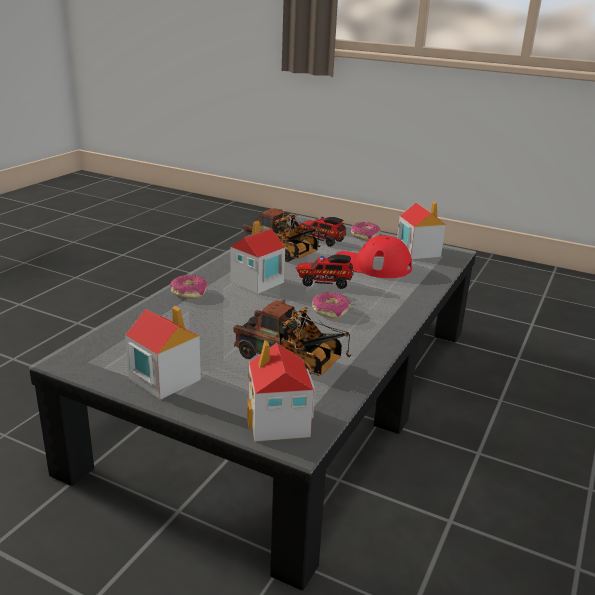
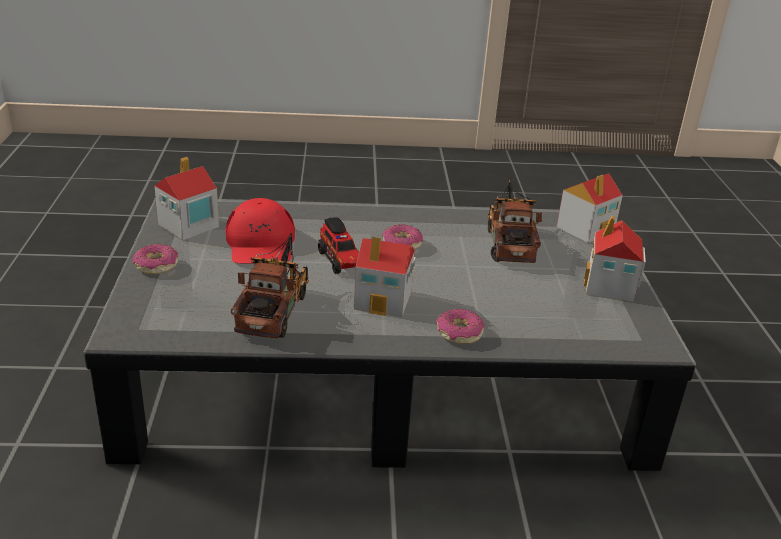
camera: 120 degrees left, 5 degrees up
toy truck [300,217,346,247] -> none

